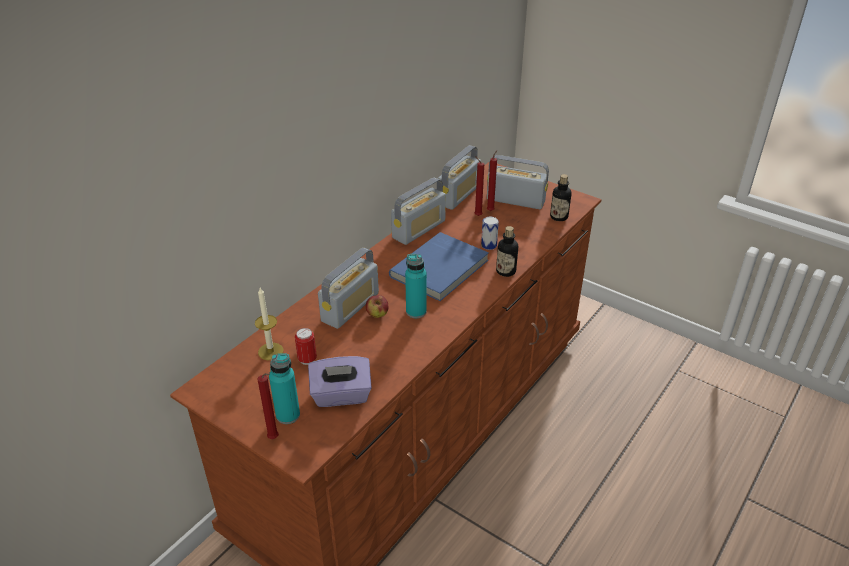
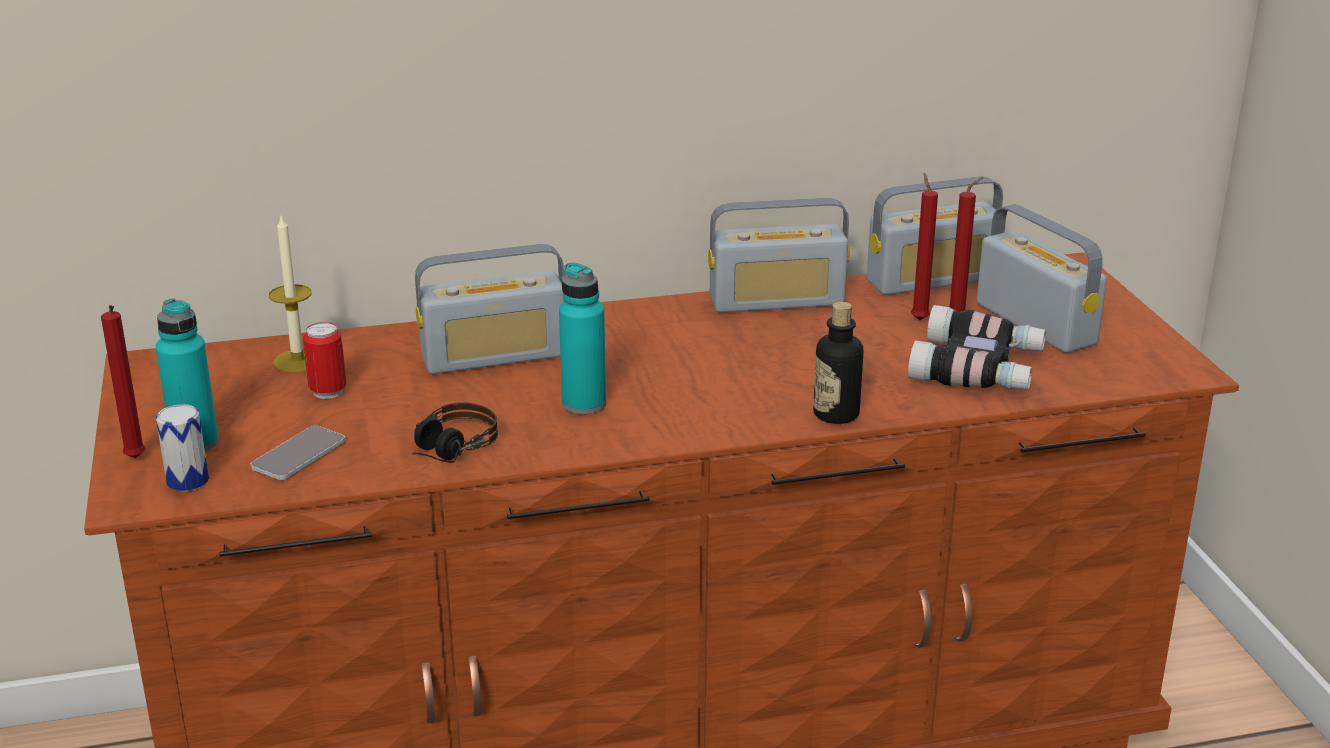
camera: 40 degrees right, 10 degrees down
purple tissue box [308,356,372,407] -> phone [251,426,345,480]
apple [366,295,389,318] -> none
blue book [389,232,489,301] -> none
can [481,217,499,250] -> can moved to [156,404,209,491]
bottle [550,174,572,221] -> none
none -> headphones [412,402,498,463]
none -> binoculars [908,305,1046,390]

